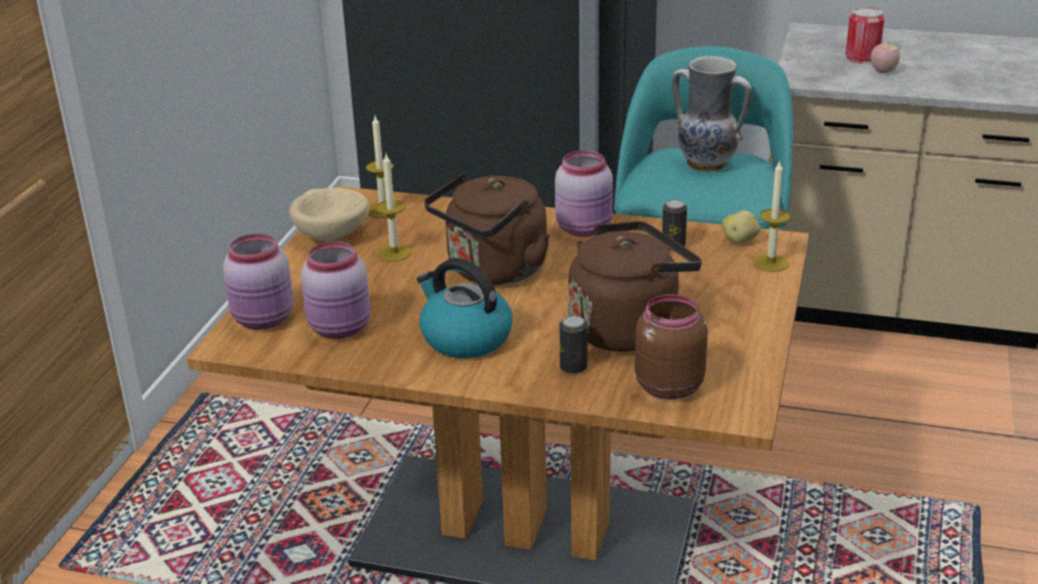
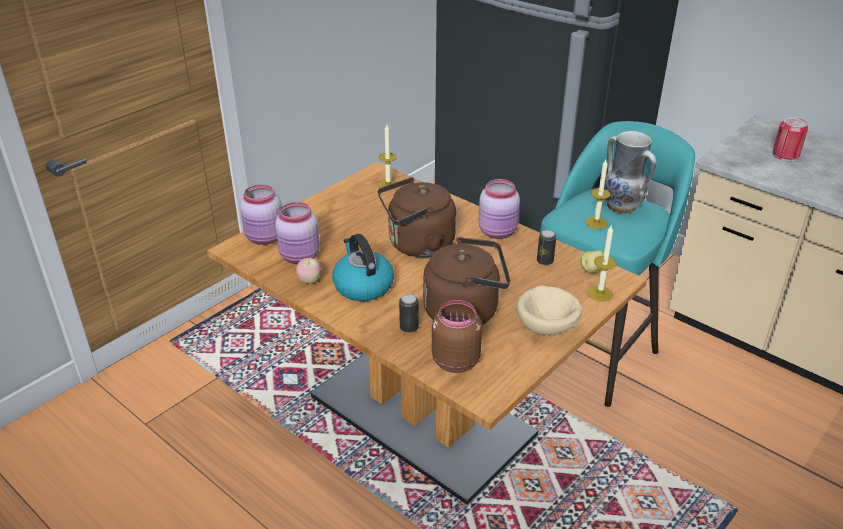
camera: 25 degrees right, 5 degrees up
beige bowl [289,188,370,241] -> beige bowl moved to [517,285,583,335]
candle [376,154,411,261] -> candle moved to [585,160,610,229]
apple [871,43,900,73] -> apple moved to [296,258,321,284]

